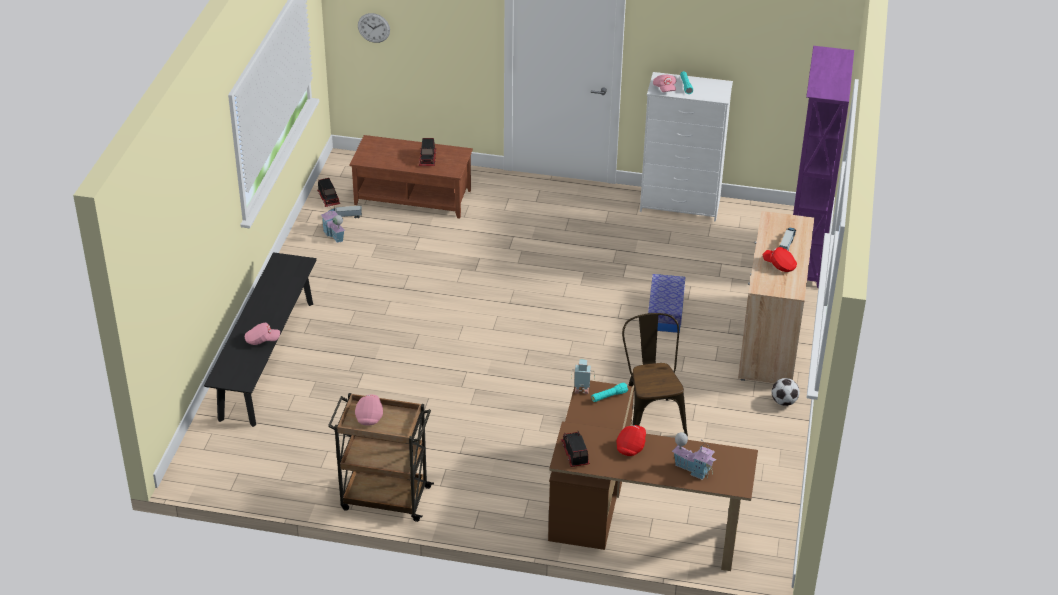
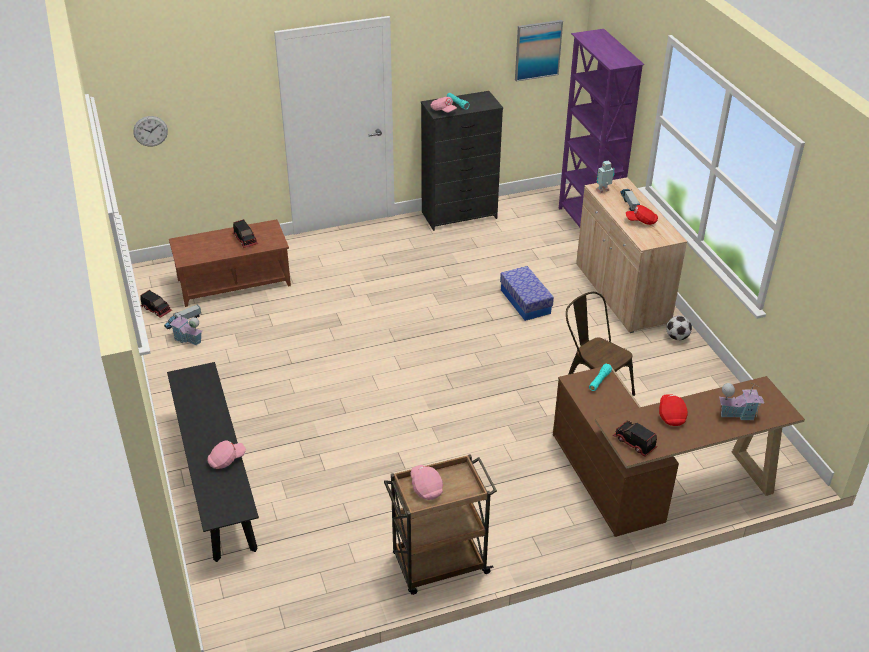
camera: 30 degrees left, 0 degrees up
toy robot [571,359,595,394] -> toy robot moved to [596,160,615,193]
white dresser [640,72,733,222] -> black dresser [421,91,503,231]
none -> picture [515,20,563,82]

